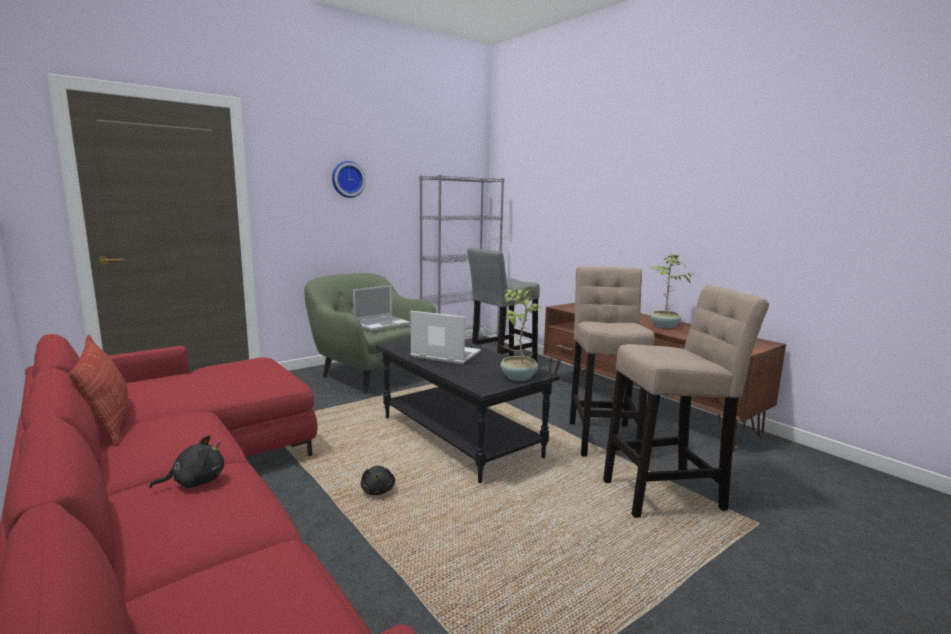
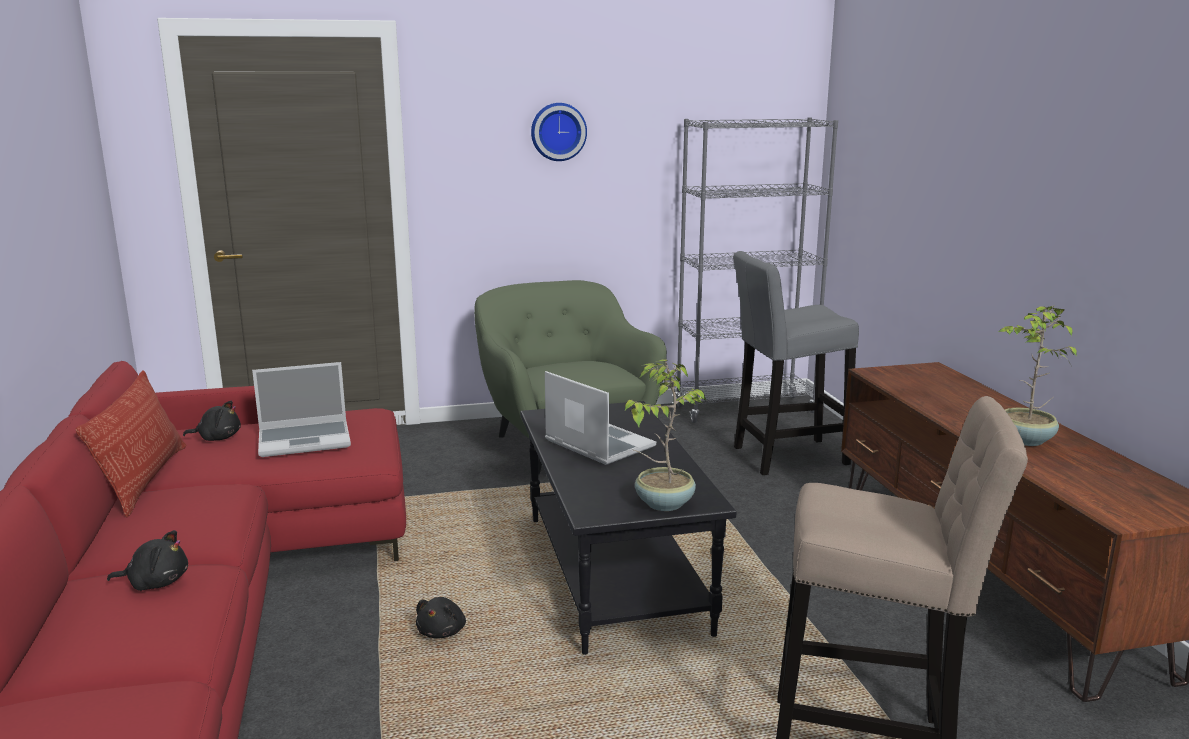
camera: 25 degrees right, 5 degrees up
laptop [353,285,410,331] -> laptop moved to [252,362,351,457]
beige stool [570,267,655,457] -> none
none -> black plush toy [183,401,241,441]

